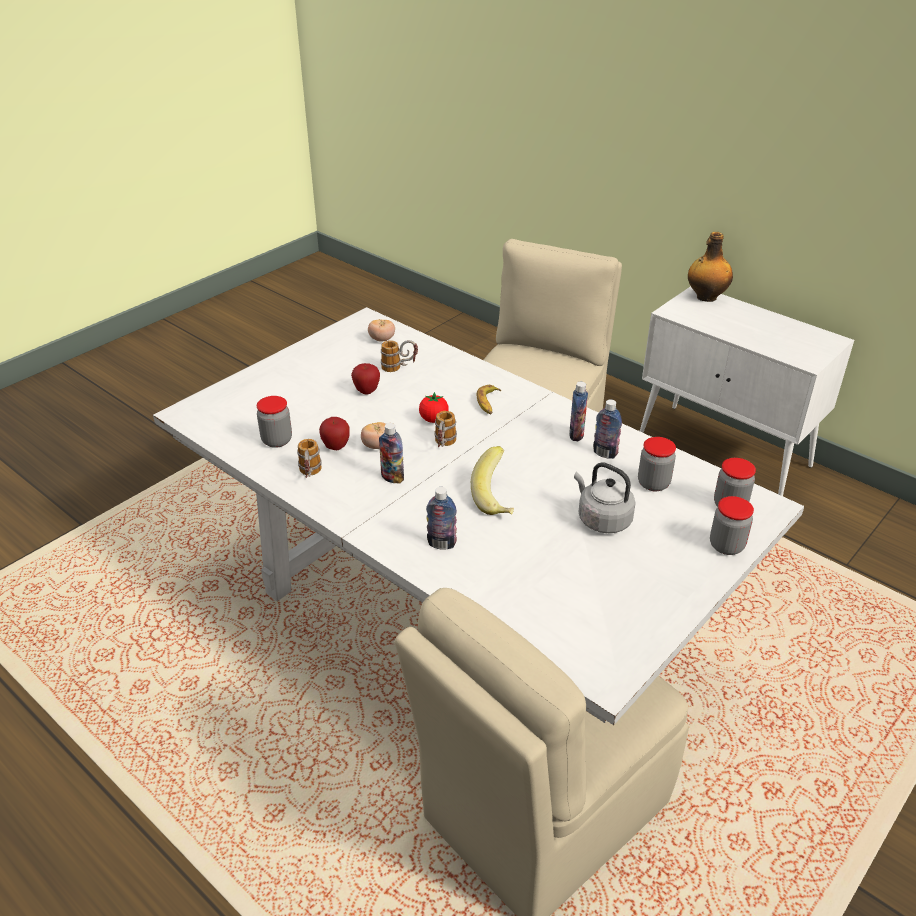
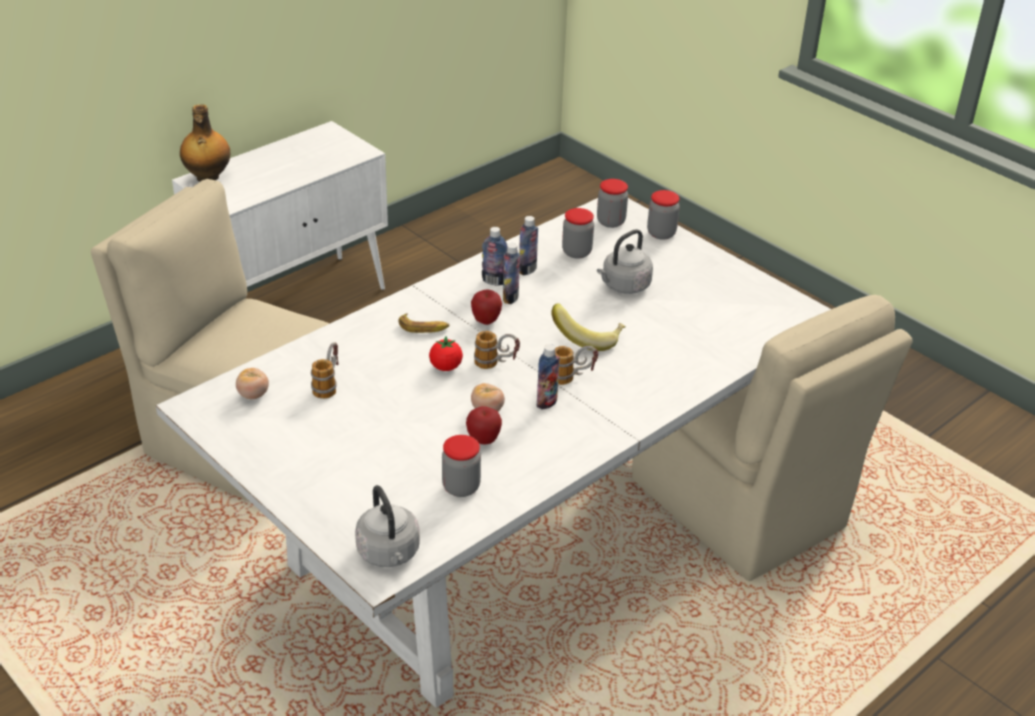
camera: 85 degrees left, 0 degrees up
mug [297,439,322,478] -> mug moved to [555,346,598,385]
apple [351,363,380,394] -> apple moved to [471,289,502,325]
bottle [426,487,457,550] -> bottle moved to [503,243,520,304]
none -> grey kettle [355,485,420,567]

